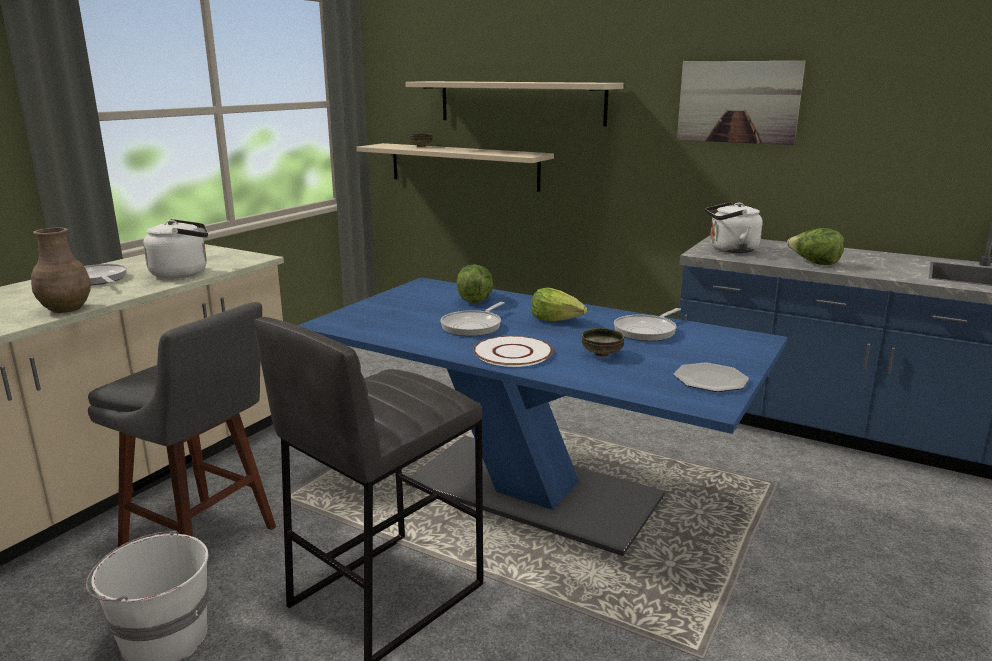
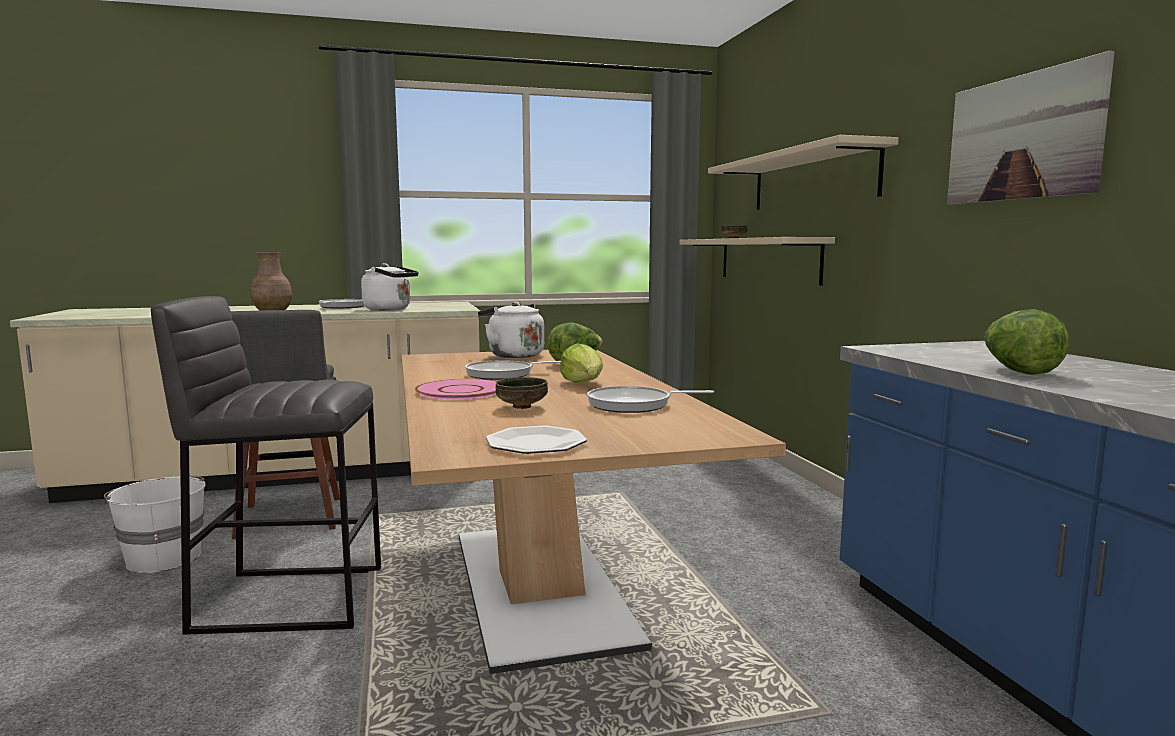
camera: 45 degrees right, 10 degrees down
blue dining table [297,277,788,556] -> beige dining table [402,350,786,674]
white plate [473,336,553,367] -> pink plate [415,379,497,400]
white kettle [705,202,763,253] -> white kettle moved to [478,302,544,358]

